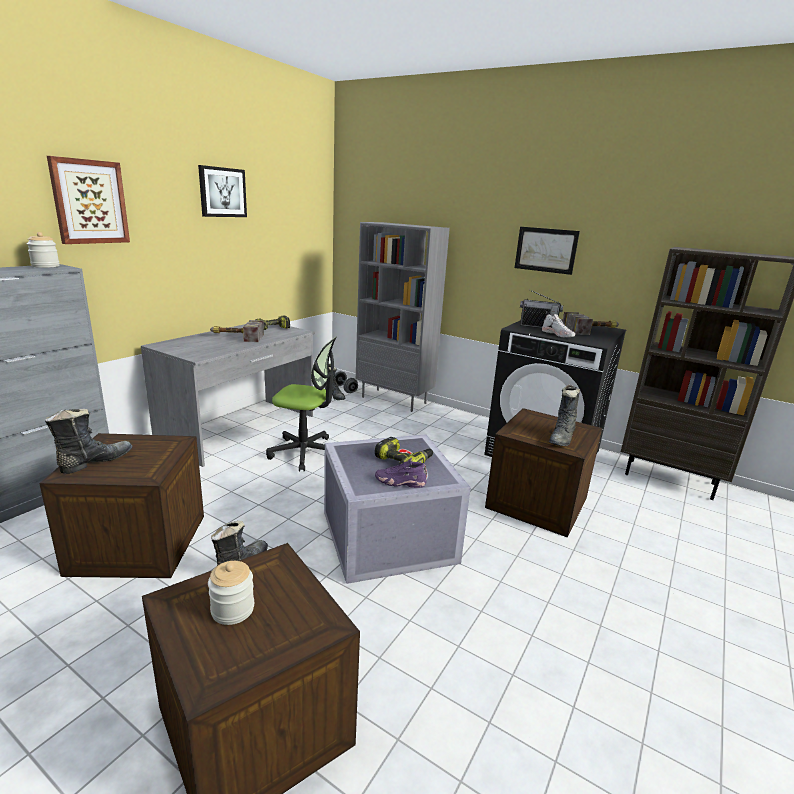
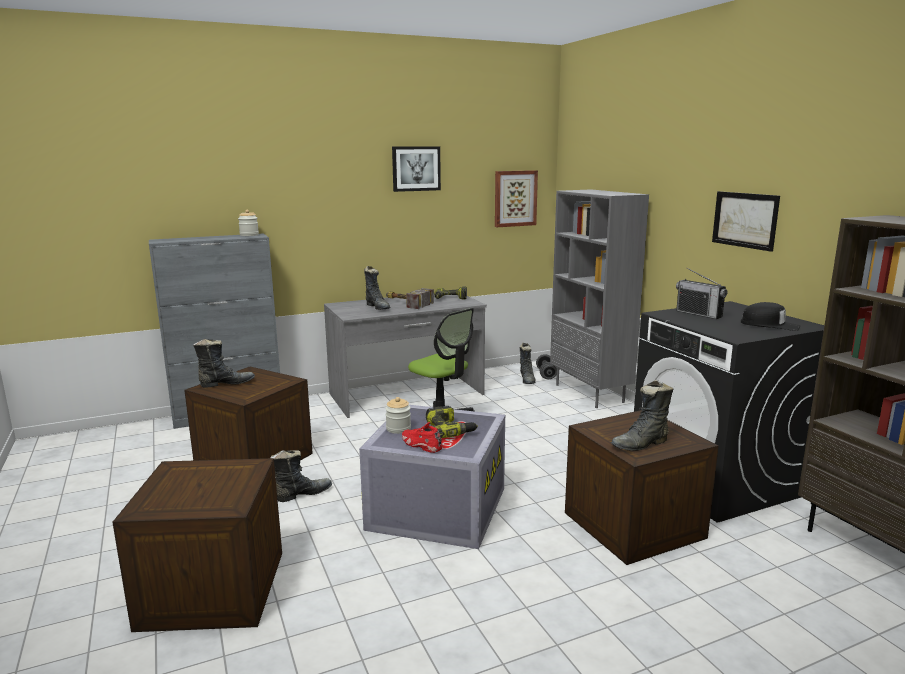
camera: 35 degrees right, 5 degrees down
picture [47,156,130,244] -> picture moved to [495,170,538,227]
jar [208,561,254,625] -> jar moved to [385,397,411,434]
purple shoe [375,458,427,488] -> red shoe [402,422,442,453]
white shoe [542,314,575,337] -> none
hammer [562,312,619,335] -> black cap [741,302,800,331]
none -> black boot [364,266,391,310]

